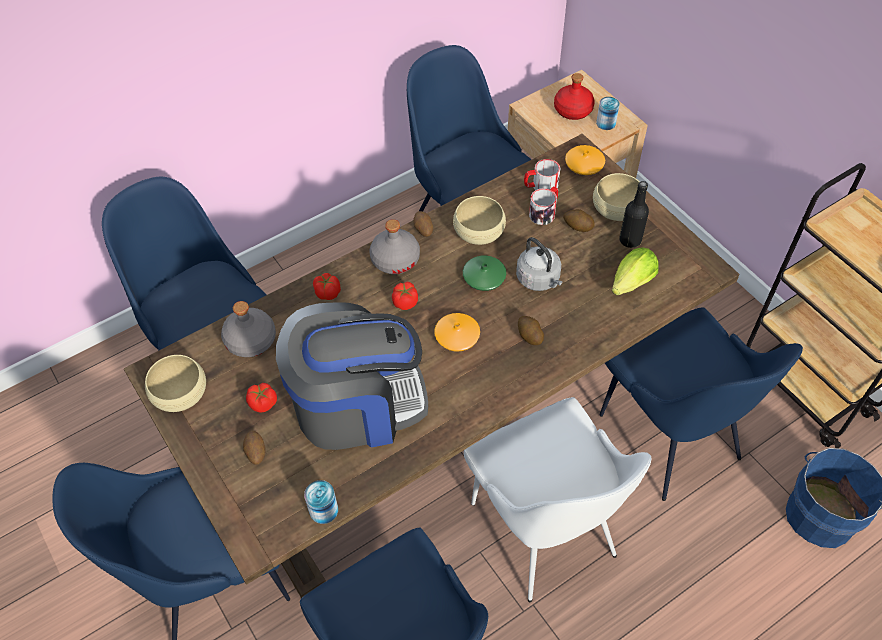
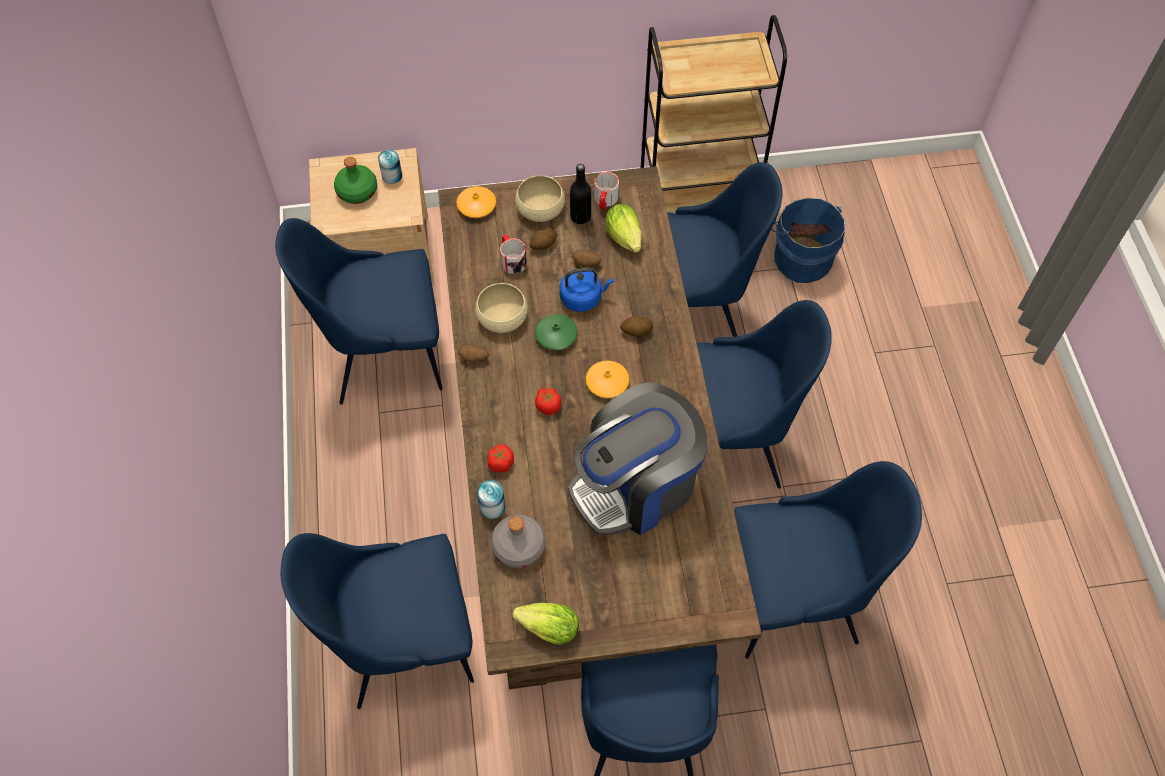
camera: 65 degrees left, 5 degrees up
beige bowl [145,355,206,412] -> lettuce [513,603,579,645]
potato [243,431,266,465] -> potato moved to [572,249,601,267]
tomato [246,383,277,413] -> none
coffee machine [276,303,428,450] -> coffee machine turned 135 degrees counterclockwise [568,382,708,535]
can [304,480,338,524] -> can moved to [477,480,505,519]
grey bottle [370,219,420,274] -> none
white chair [464,397,651,602] -> blue chair [697,300,832,489]
grey kettle [516,237,562,291] -> blue kettle [560,268,614,312]
mug [524,159,560,190] -> mug moved to [594,172,619,209]
red bottle [554,73,595,120] -> green bottle [334,157,377,204]

